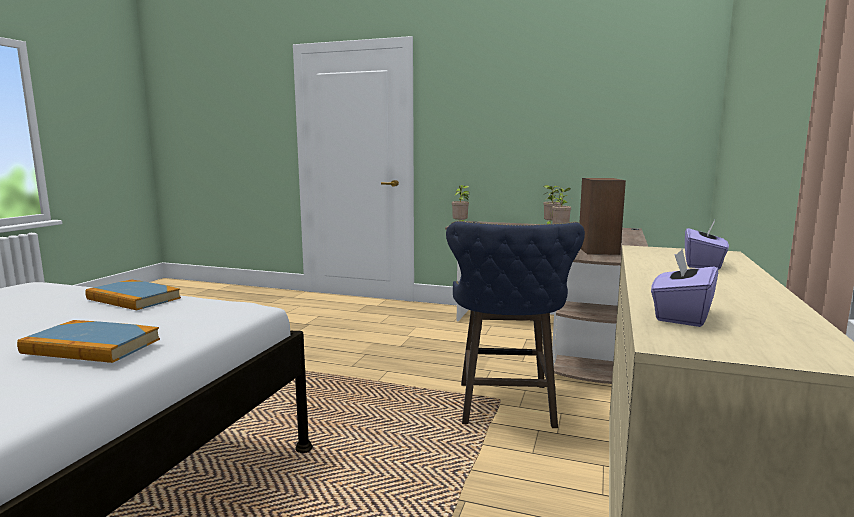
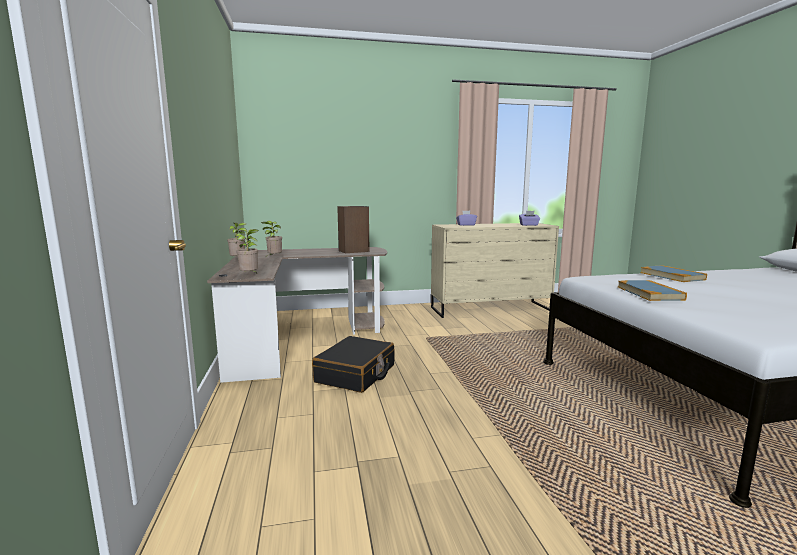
camera: 120 degrees left, 0 degrees up
blue stool [446,221,585,428] -> none
none -> black suitcase [312,336,394,393]

